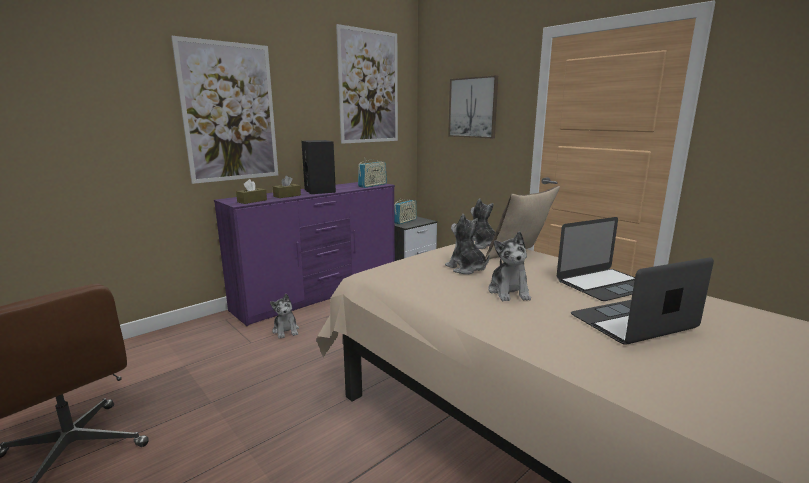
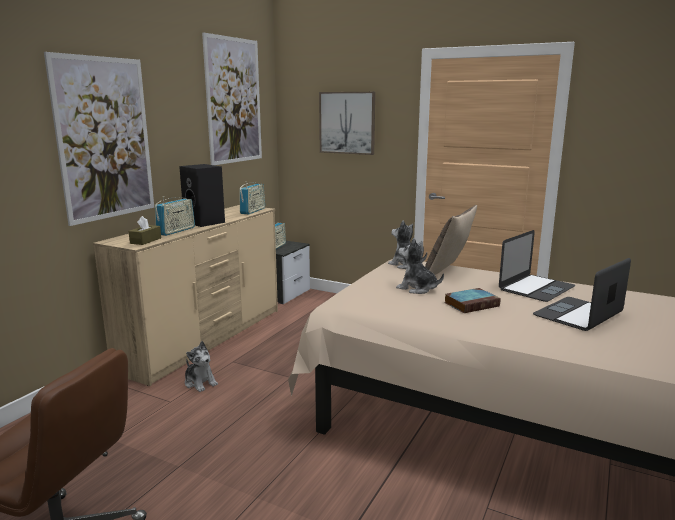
camera: 20 degrees left, 0 degrees up
purple dresser [214,182,395,326] -> beige dresser [93,205,278,386]
brown tissue box [273,176,301,198] -> radio [155,196,195,236]
plush toy [488,231,531,301] -> book [444,288,501,313]

